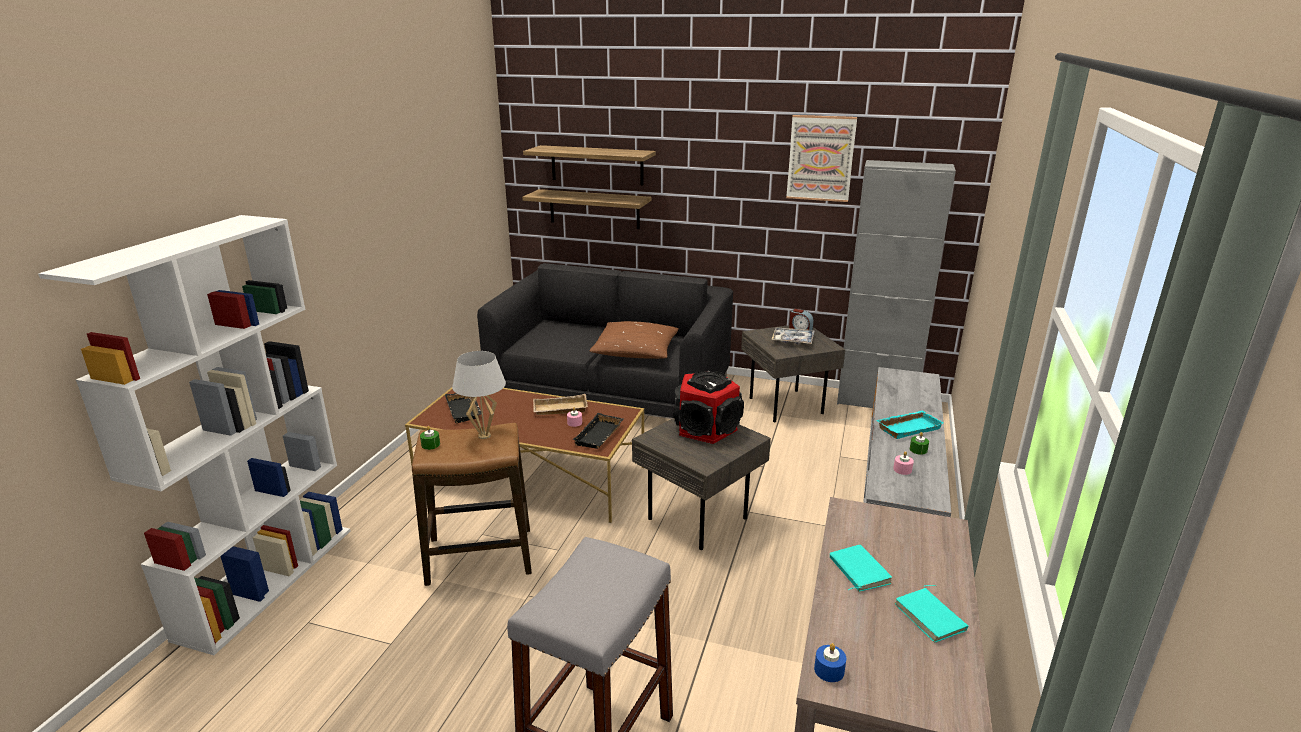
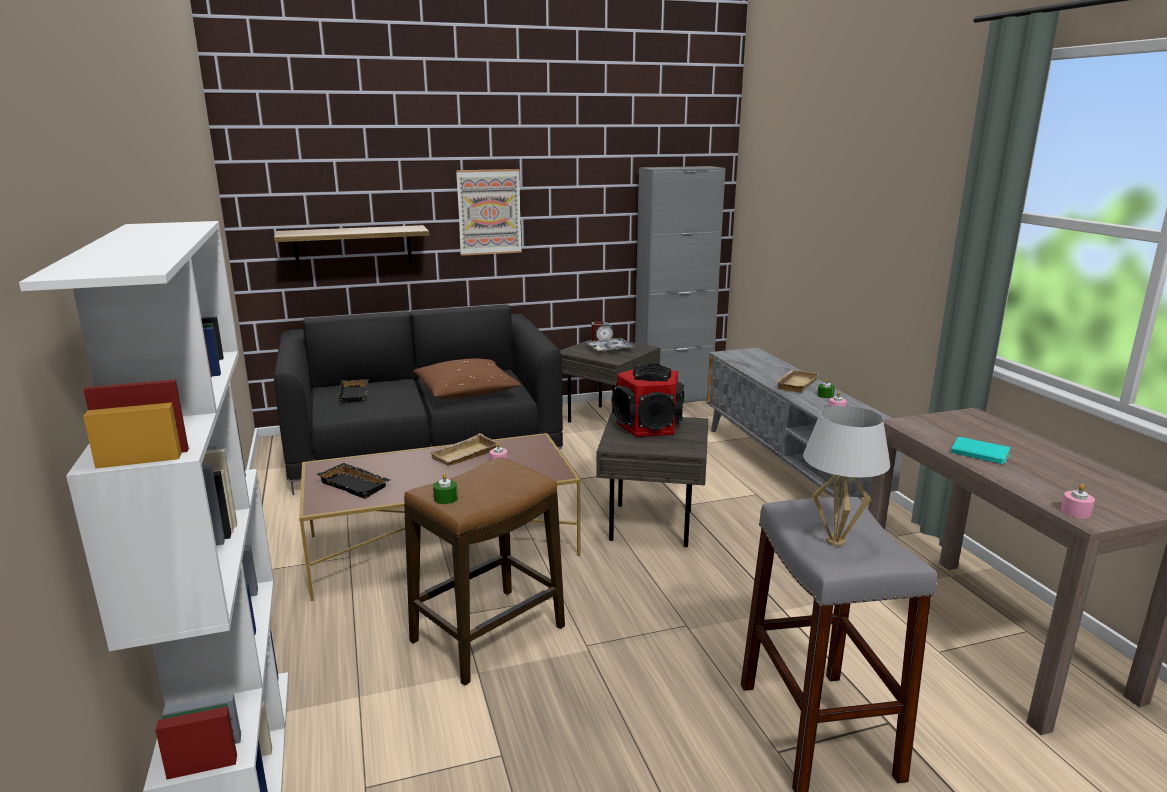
camera: 35 degrees left, 5 degrees down
white table lamp [452,351,506,439] -> white table lamp moved to [803,406,890,546]
shelf [523,145,656,185] -> none
black tray [572,413,623,449] -> black tray moved to [338,379,369,404]
picture [786,115,857,202] -> picture moved to [456,169,522,256]
blue candle [814,643,846,682] -> pink candle [1061,484,1095,519]
turquoise tray [877,411,944,439] -> beige tray [777,370,819,393]
turquoise book [894,585,968,643] -> none

